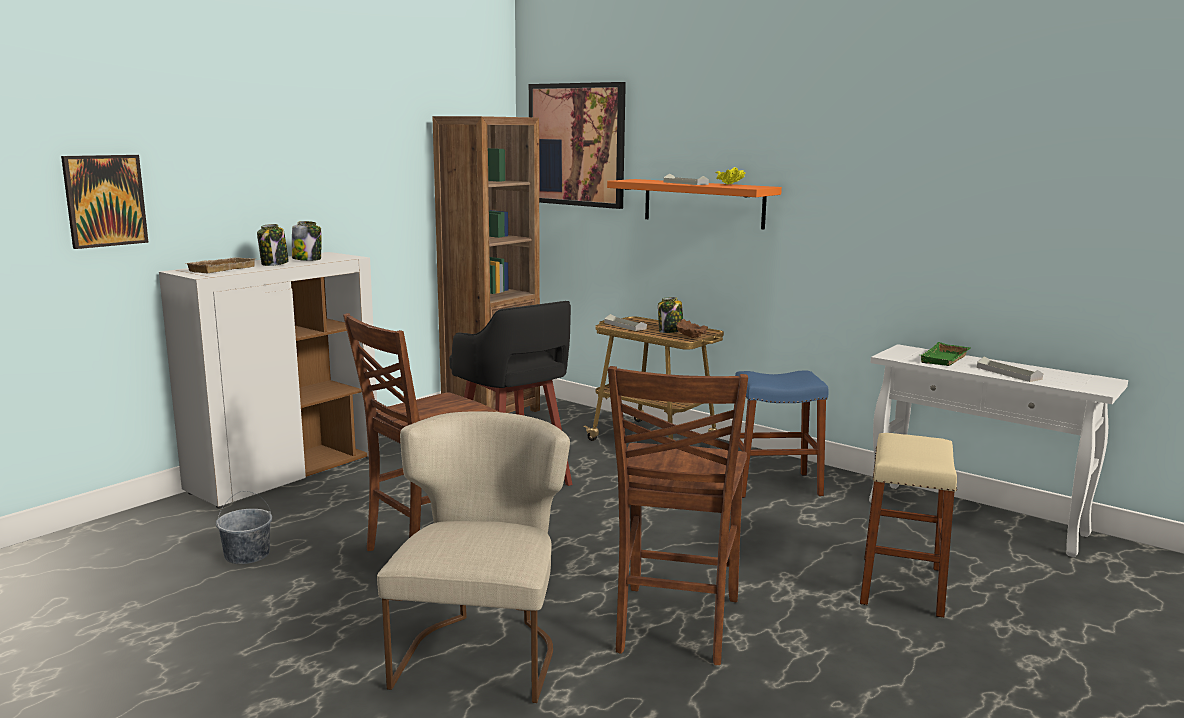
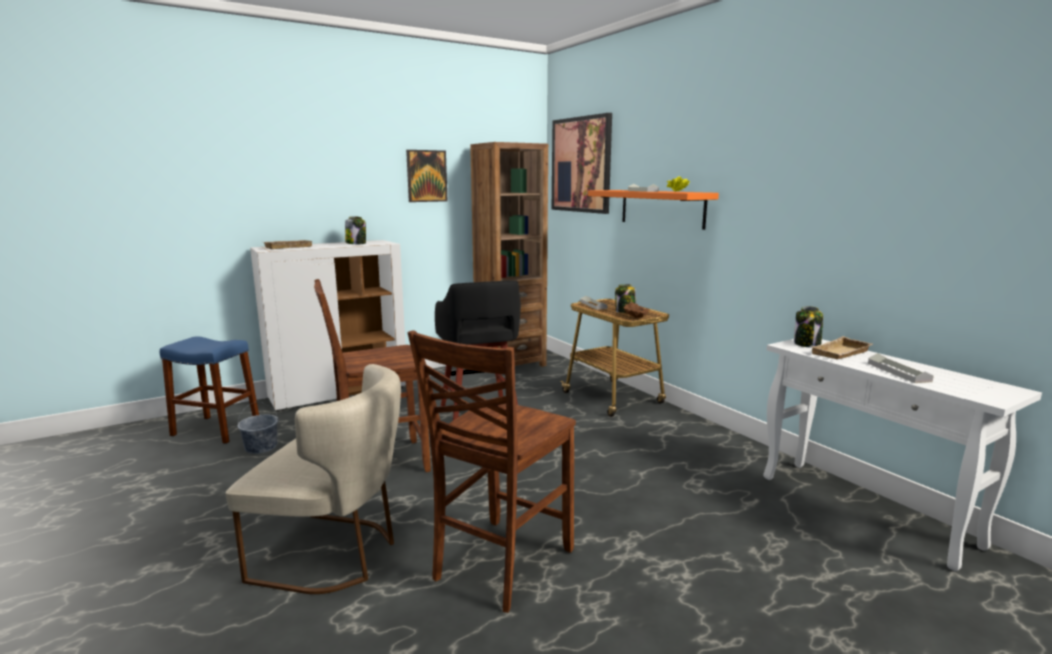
camera: 20 degrees right, 0 degrees up
picture [61,155,149,249] -> picture moved to [406,150,448,202]
jar [257,224,289,266] -> jar moved to [794,306,823,347]
beige chair [377,411,570,703] -> beige chair turned 75 degrees clockwise [226,364,401,594]
blue stool [734,371,829,498] -> blue stool moved to [160,336,259,444]
beige stool [860,433,957,618] -> none
green tray [921,342,970,366] -> beige tray [811,336,873,359]

